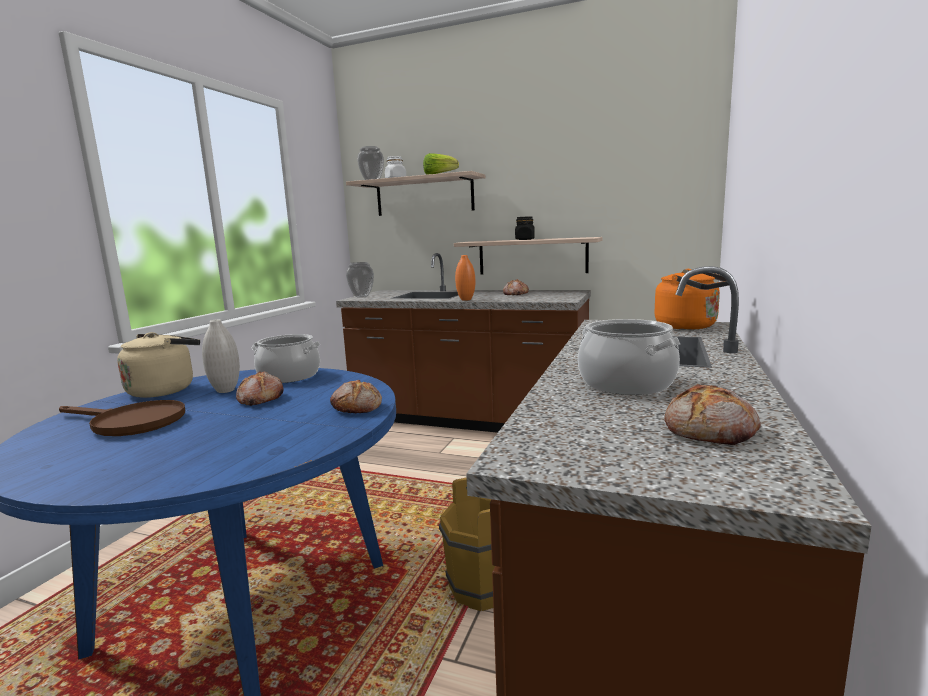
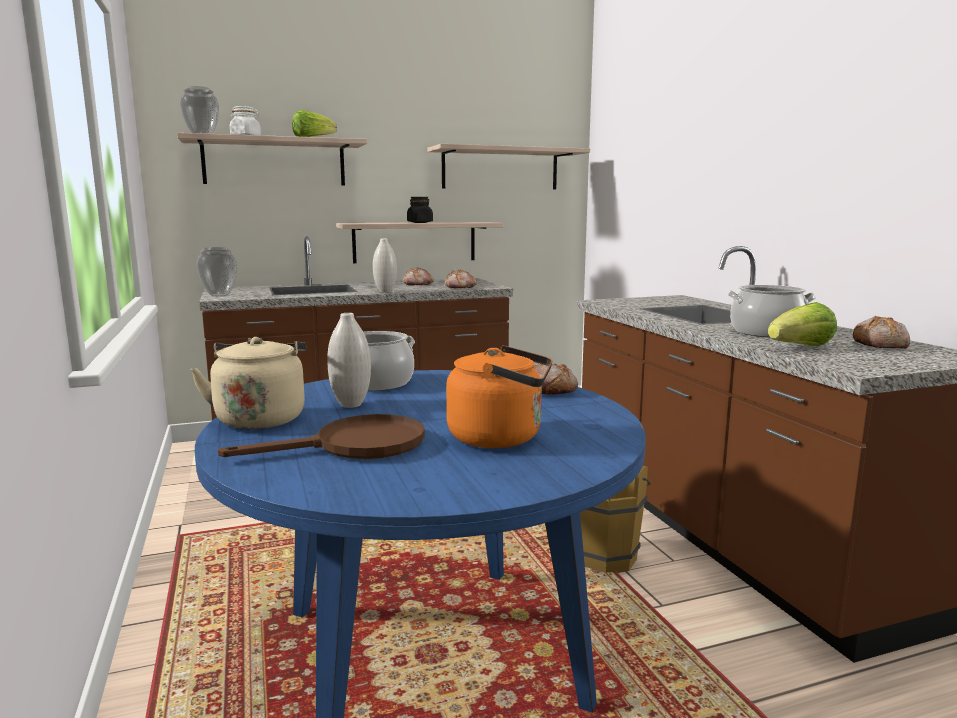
camera: 40 degrees left, 0 degrees up
bread [236,371,283,406] -> bread moved to [445,269,477,289]
orange vase [455,255,475,301] -> white vase [373,239,397,292]
orange kettle [654,269,729,330] -> orange kettle moved to [446,346,552,448]
none -> shelf [427,144,590,190]
none -> lettuce [768,302,837,346]

